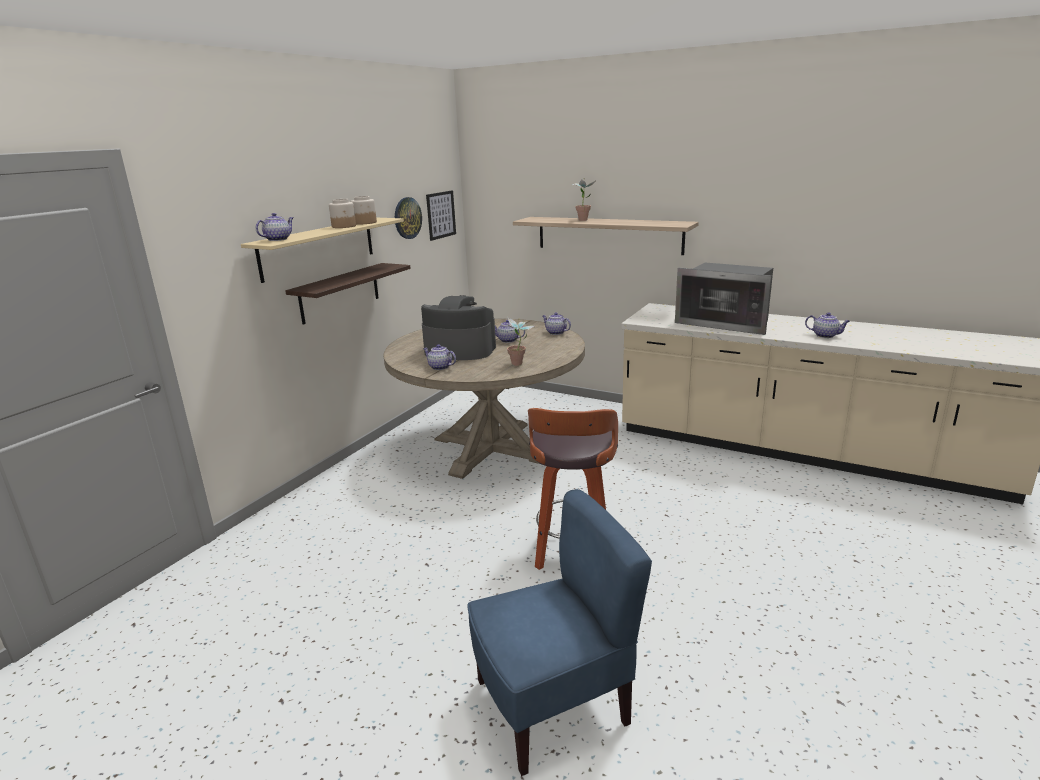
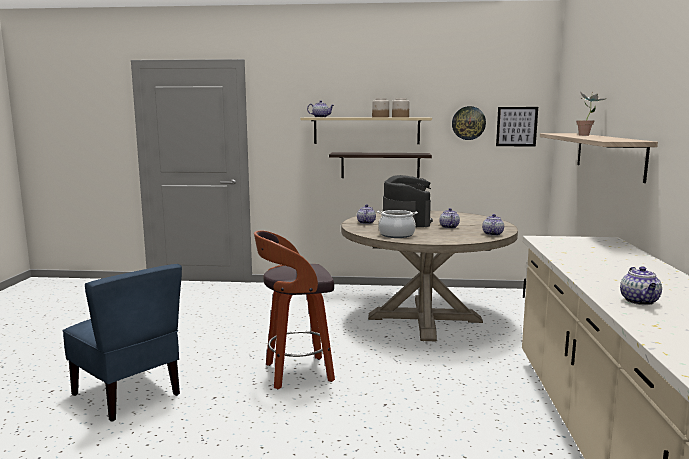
camera: 65 degrees right, 10 degrees down
potted plant [507,317,535,366] -> cooking pot [377,210,418,238]
microwave [675,263,773,335] -> none

